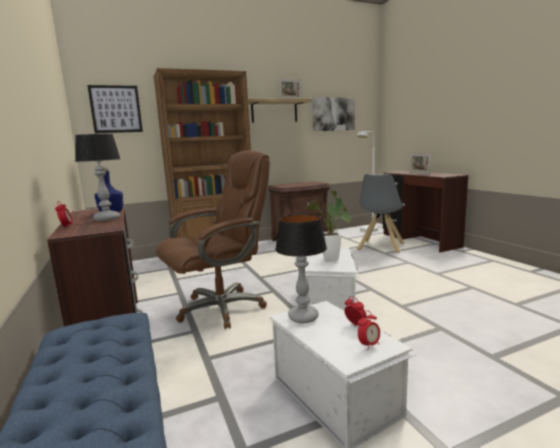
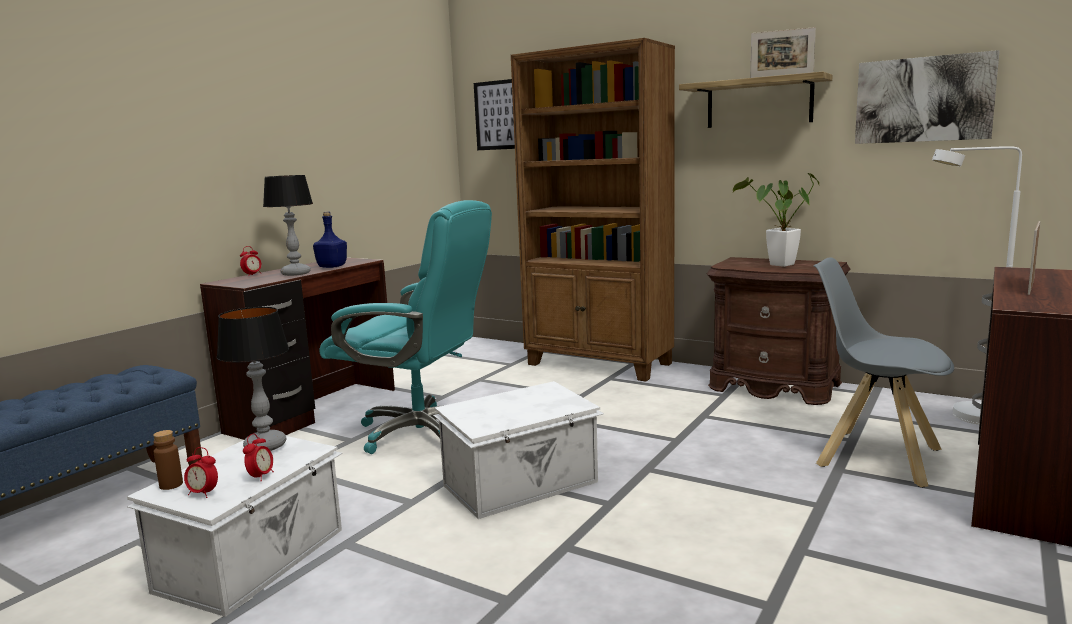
camera: 55 degrees right, 0 degrees up
brown office chair [156,150,270,329] -> turquoise office chair [320,200,492,454]
potted plant [304,190,351,261] -> potted plant moved to [733,173,819,267]
grey chair [357,174,405,253] -> grey chair turned 45 degrees clockwise [813,257,954,487]
none -> brown bottle [153,430,183,490]

